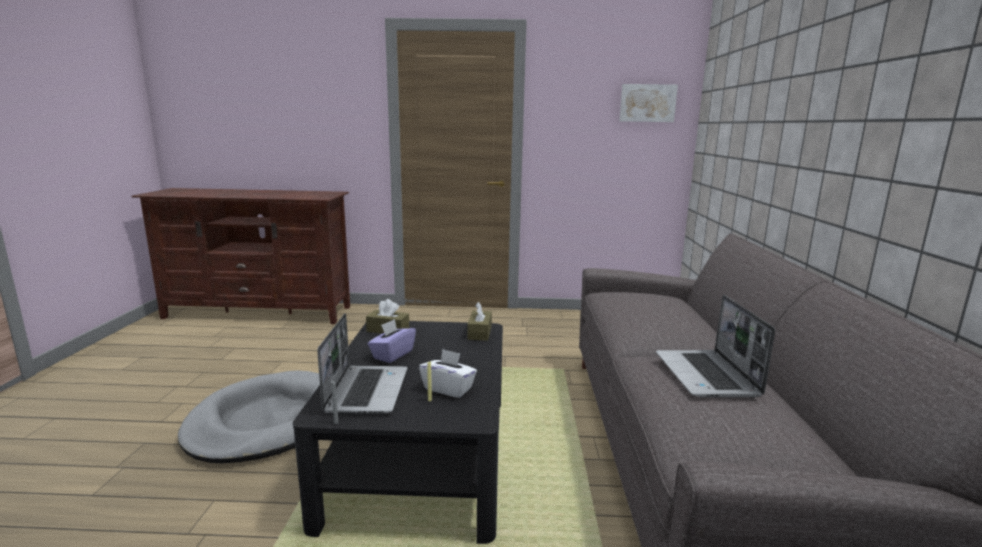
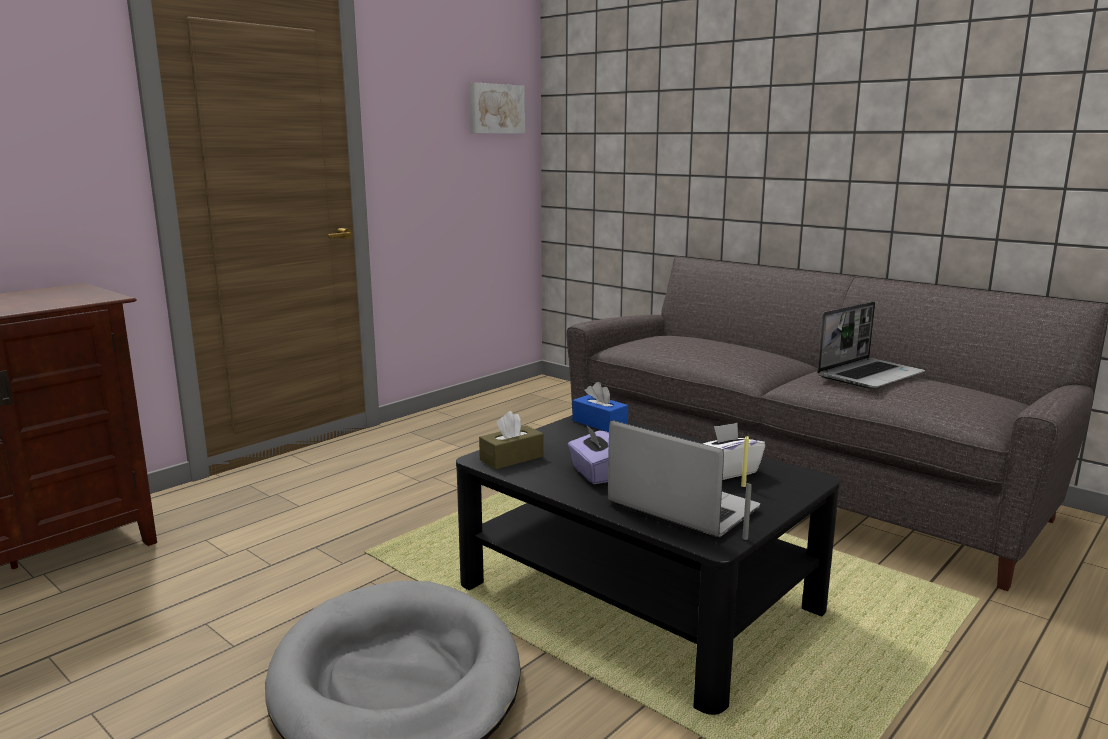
camera: 50 degrees left, 0 degrees up
brown tissue box [468,302,492,341] -> blue tissue box [572,382,628,432]
laptop [656,295,775,398] -> laptop turned 75 degrees counterclockwise [817,301,925,389]

